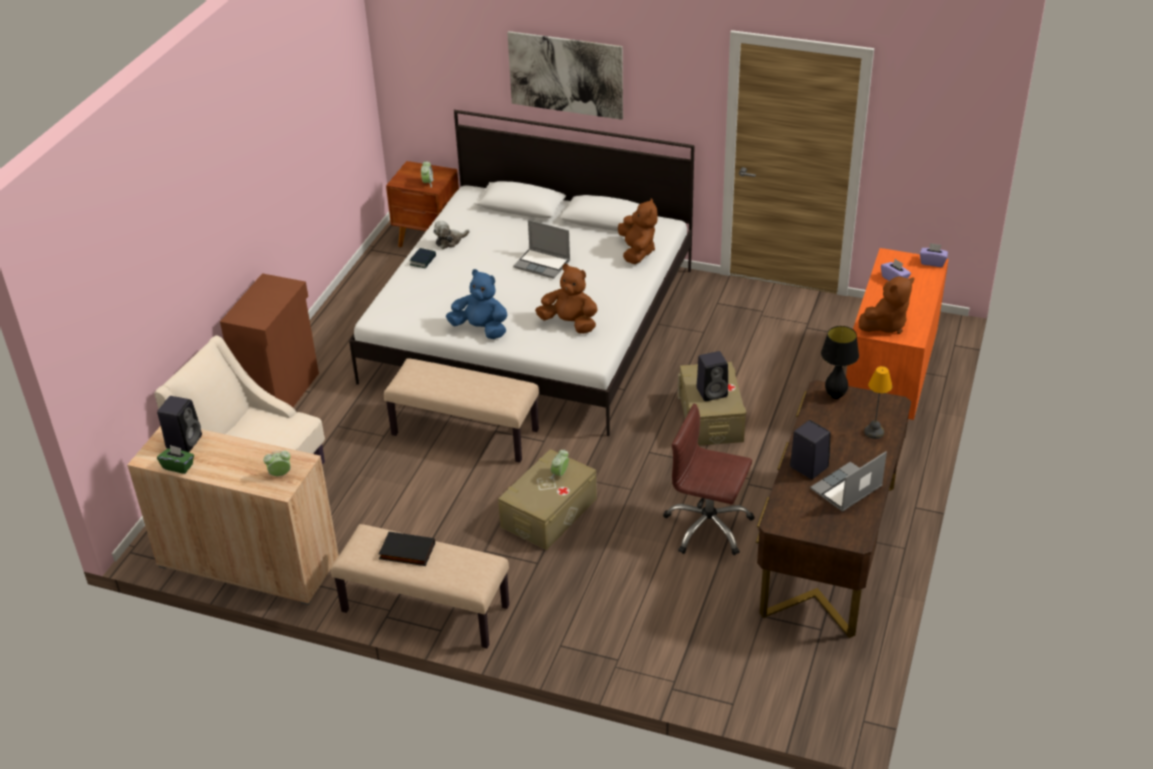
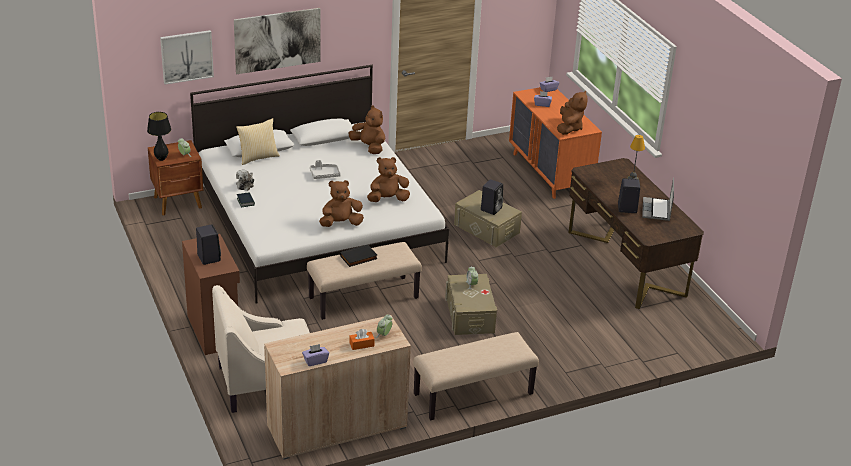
camera: 45 degrees left, 5 degrees down
black speaker [157,396,202,452] -> black speaker moved to [196,224,221,265]
green tissue box [157,445,194,474] -> purple tissue box [302,344,329,366]
black book [379,532,435,566] -> black book moved to [340,245,377,267]
blue plush toy [446,269,507,339] -> brown plush toy [319,180,364,227]
laptop [513,220,570,279] -> grey tray [310,160,341,179]
brown office chair [663,404,754,555] -> none
black table lamp [821,326,859,399] -> black table lamp moved to [147,112,171,161]
none -> picture [160,30,214,85]
none -> pillow [236,118,280,165]
none -> orange tissue box [349,329,375,350]

